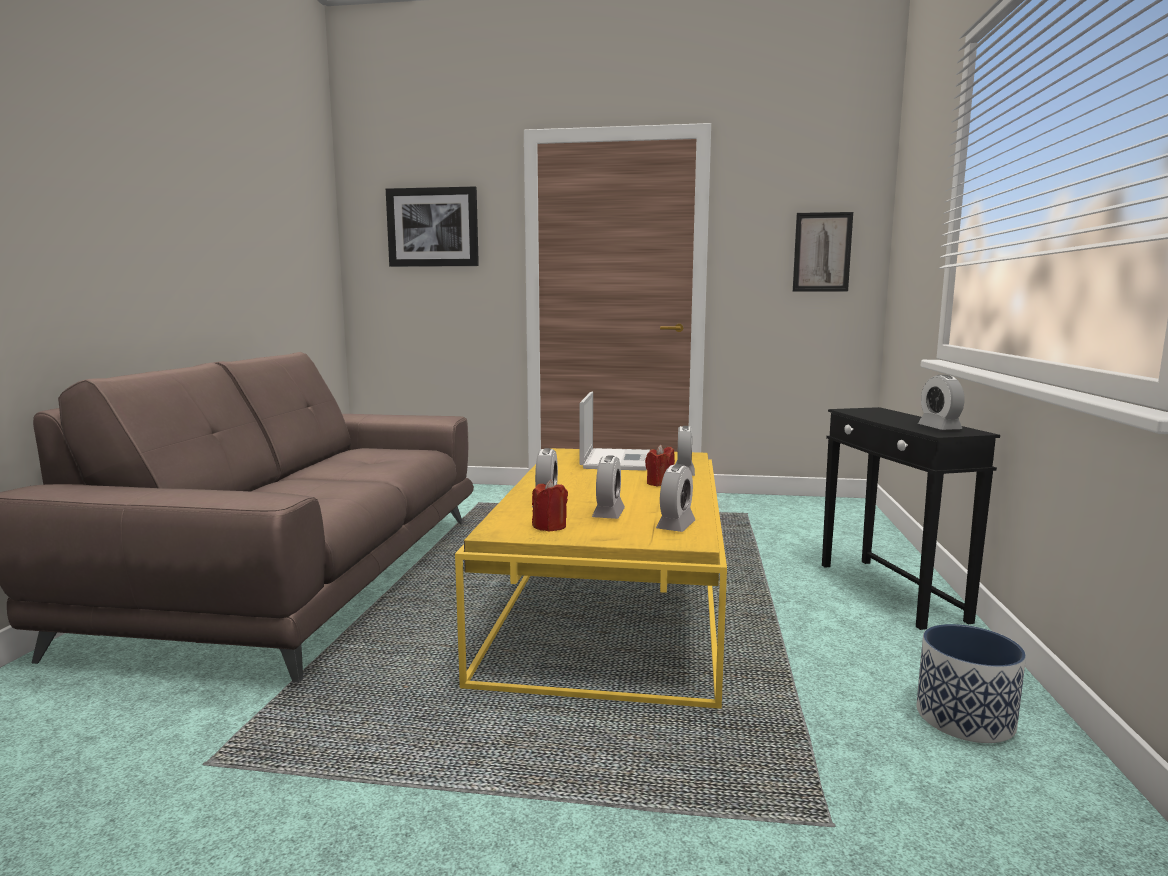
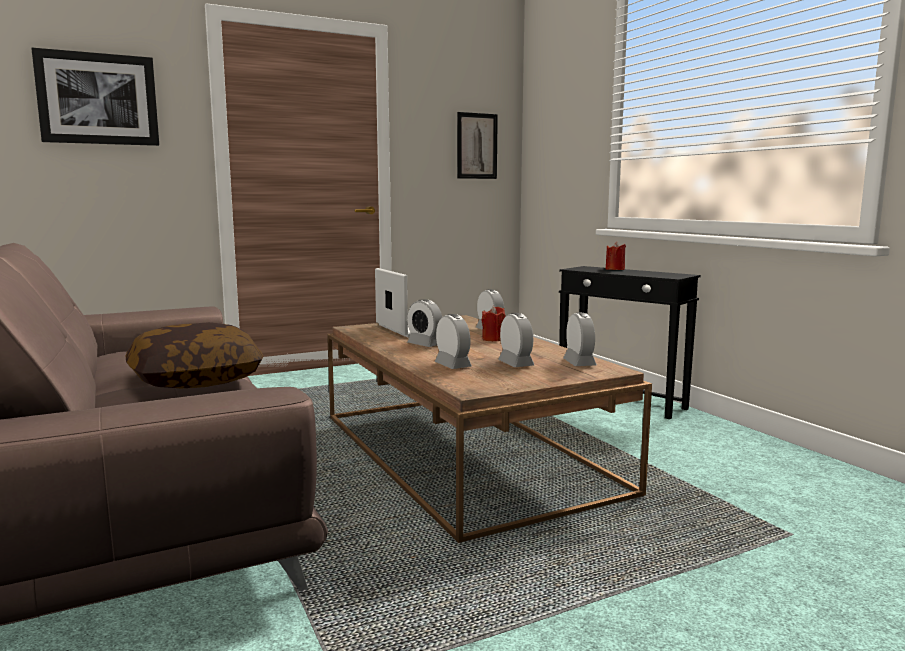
camera: 35 degrees left, 0 degrees up
yellow coffee table [455,448,727,709] -> brown coffee table [327,315,652,543]
red candle [532,479,568,532] -> red candle moved to [606,242,626,270]
planter [916,624,1026,743] -> none
alarm clock [918,375,964,430] -> alarm clock moved to [407,299,442,347]
none -> pillow [126,322,263,389]

